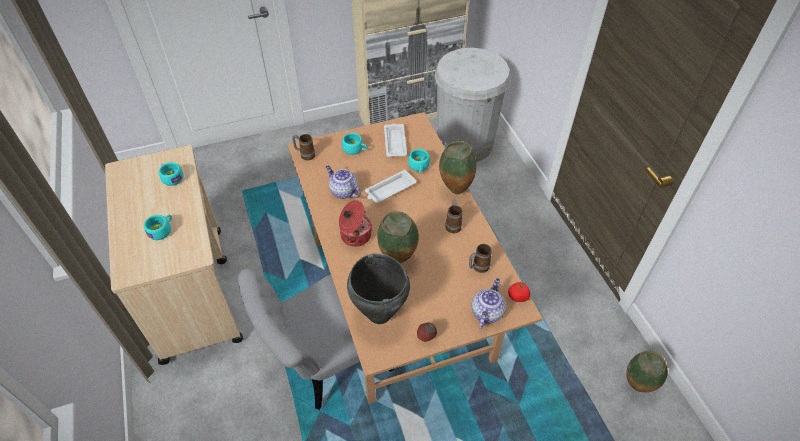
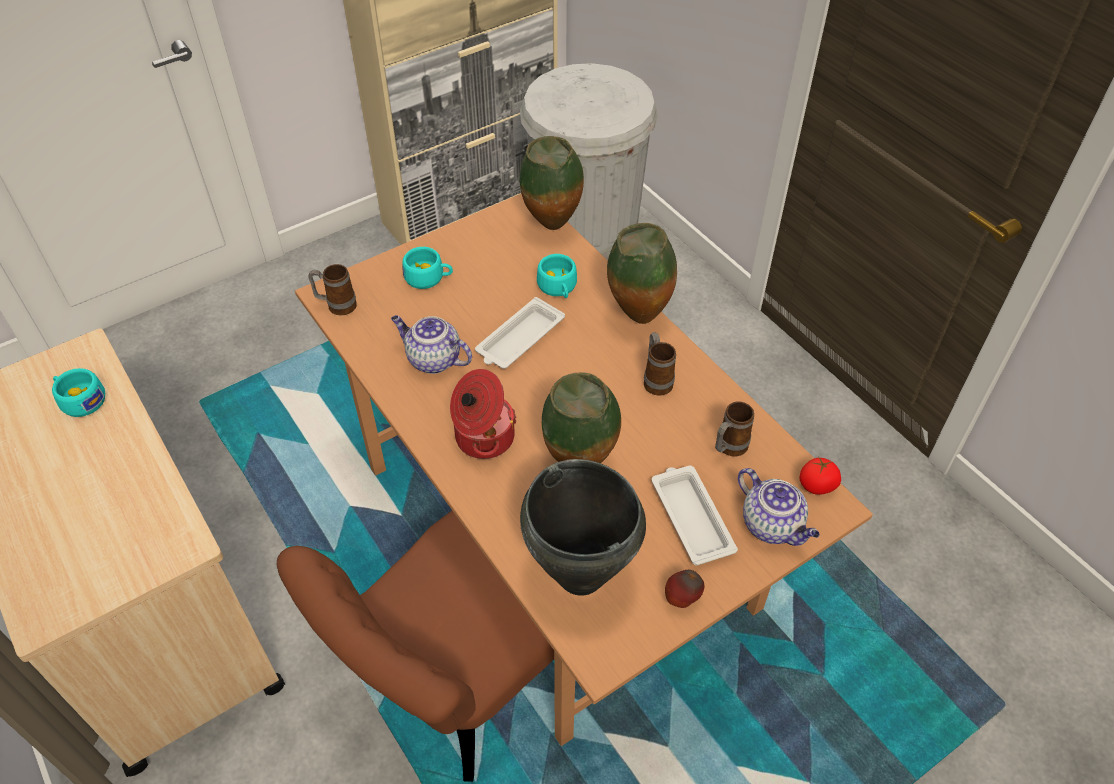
camera: 15 degrees left, 0 degrees up
turquoise cup [144,215,172,240] -> none
grey chair [238,268,394,410] -> brown chair [276,511,554,782]
white tray [384,124,407,157] -> white tray moved to [652,466,738,566]
teapot [471,278,506,329] -> teapot turned 135 degrees clockwise [738,468,820,546]
vase [626,351,668,392] -> vase moved to [519,136,584,230]

